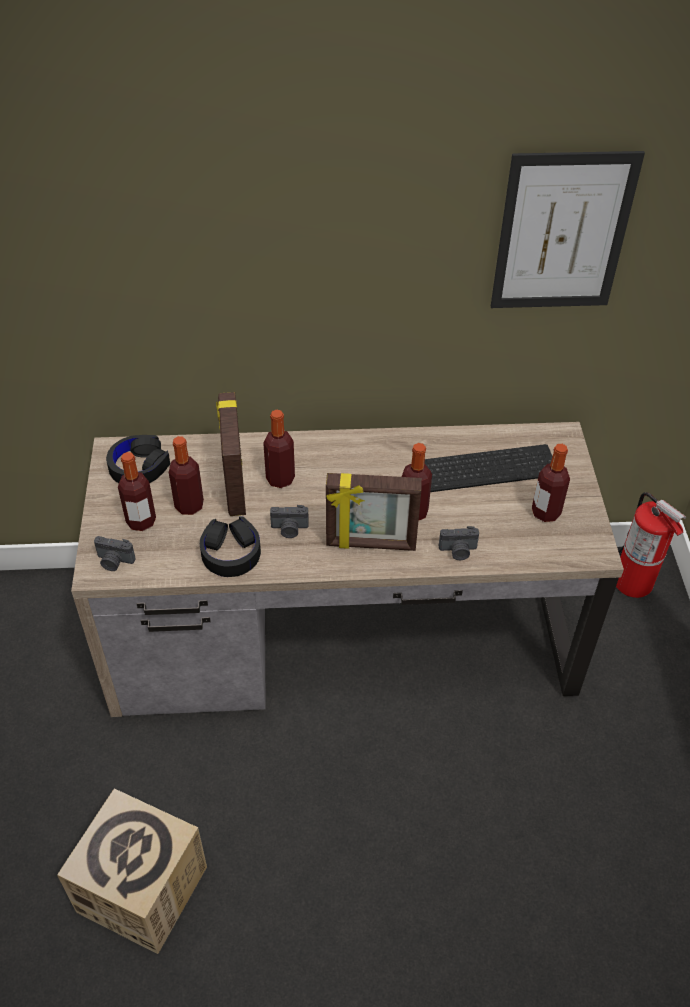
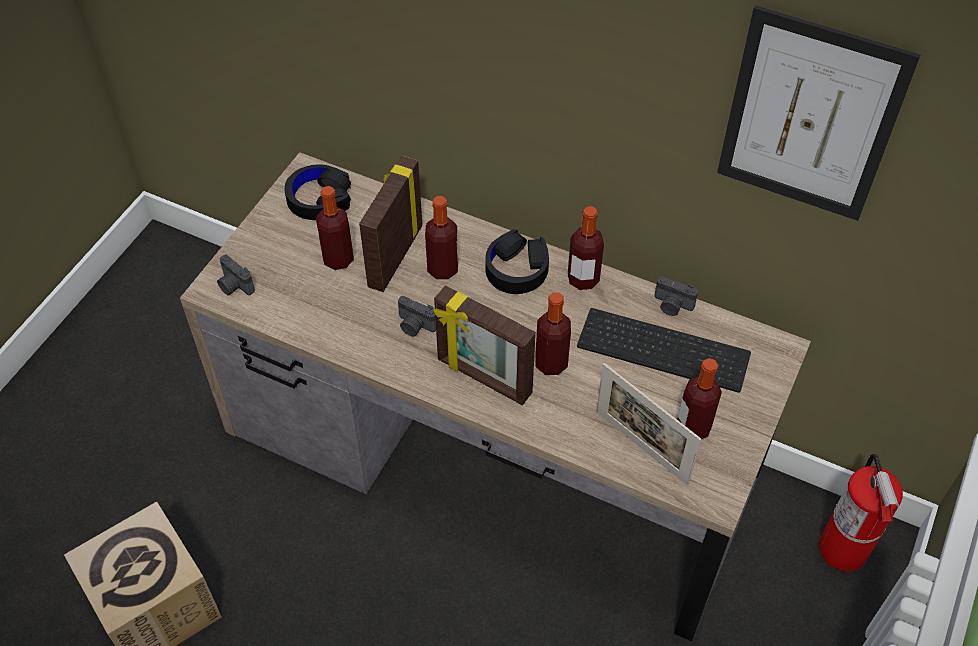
camera: 30 degrees right, 5 degrees up
bottle [118,452,156,531] -> bottle moved to [568,206,604,290]
black headphones [200,516,261,577] -> black headphones moved to [485,229,549,294]
camera [439,526,479,560] -> camera moved to [654,276,698,316]
none -> picture frame [597,363,701,485]

